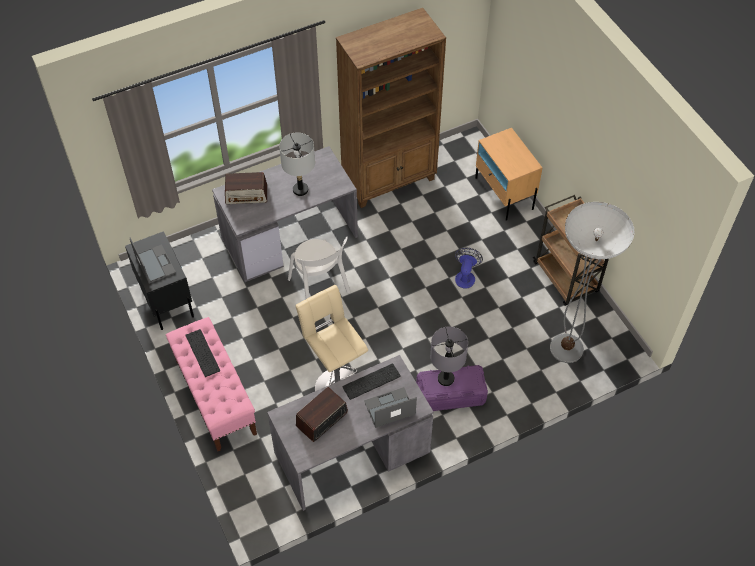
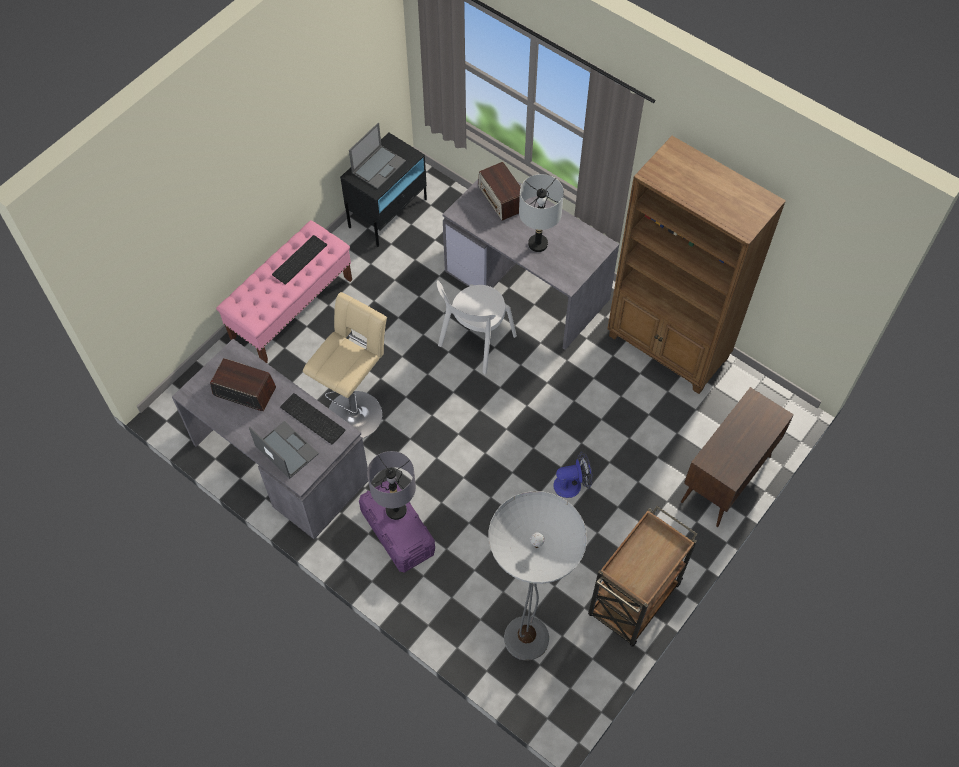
camera: 65 degrees right, 5 degrees up
beige nightstand [475,128,542,221] -> brown cabinet [681,387,794,527]

